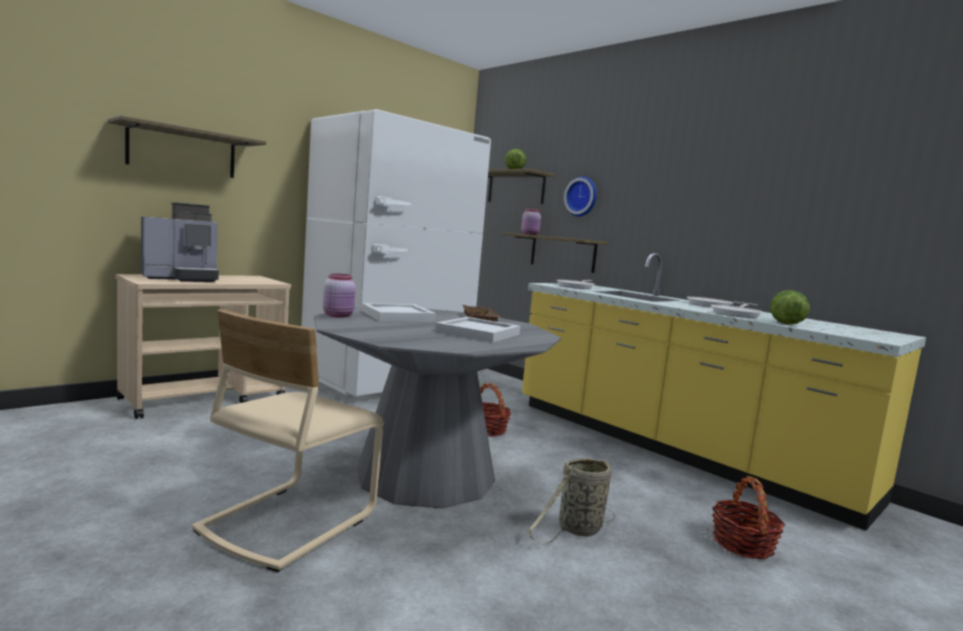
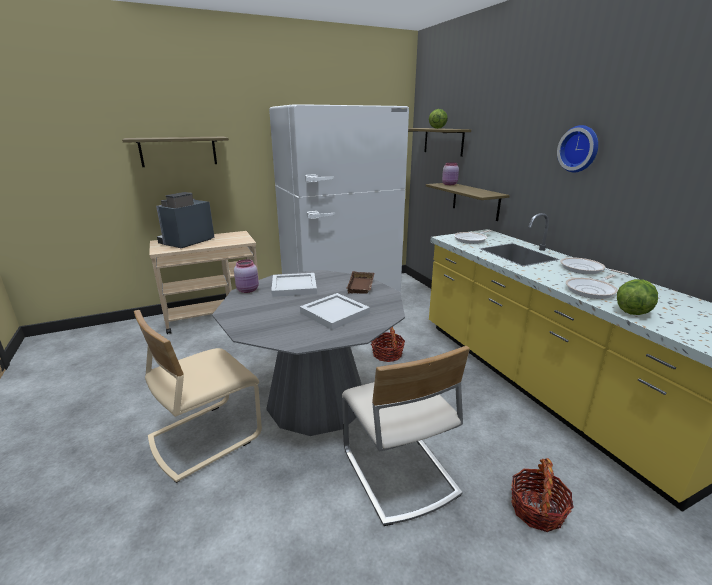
camera: 20 degrees right, 15 degrees up
coffee machine [141,202,219,282] -> coffee machine turned 135 degrees clockwise [156,192,215,248]
basket [527,458,615,544] -> beige chair [342,346,470,526]
wall clock [564,176,597,216] -> wall clock moved to [557,125,598,172]

